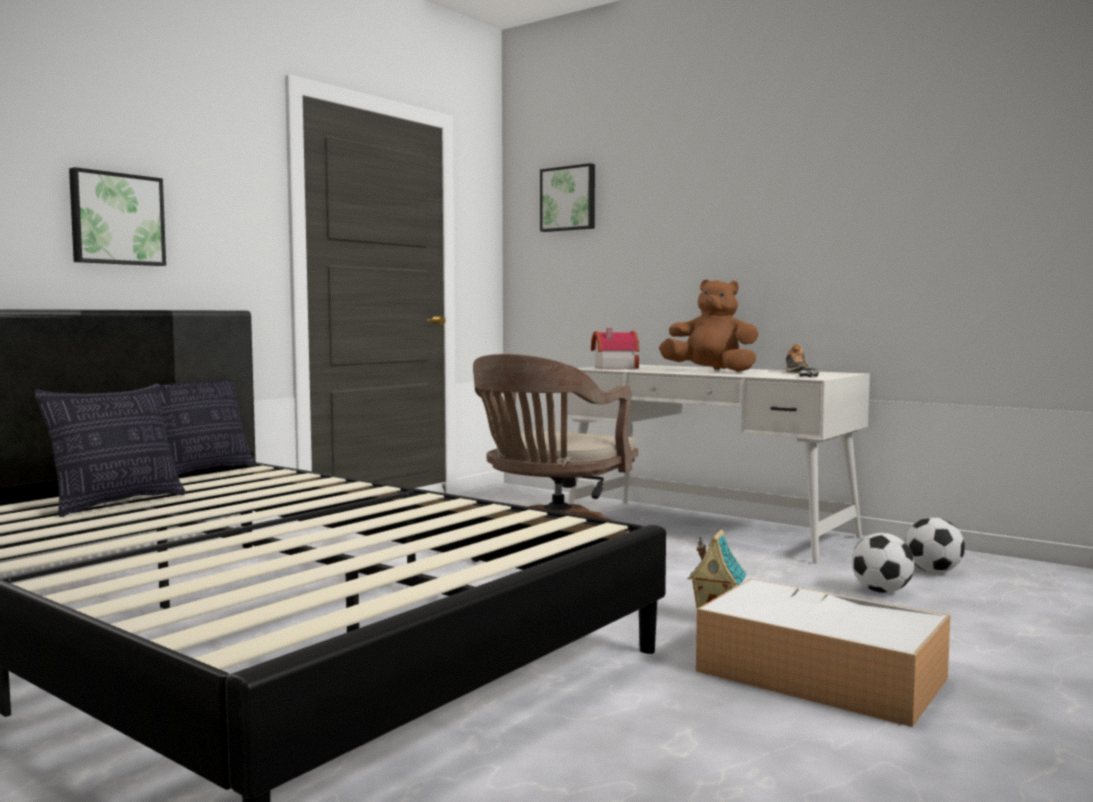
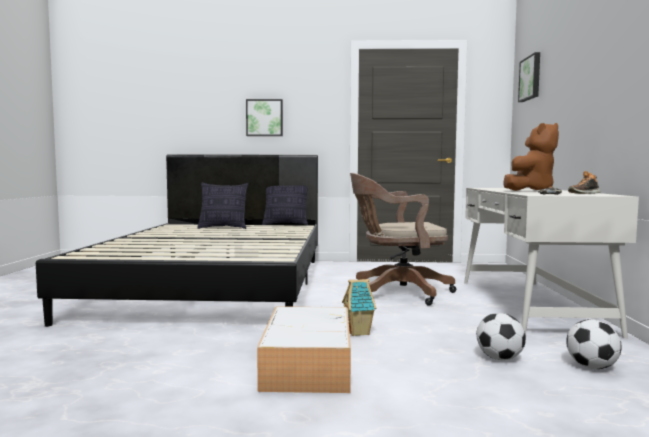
camera: 55 degrees right, 0 degrees up
toy house [591,328,639,370] -> none
brown plush toy [659,279,759,372] -> brown plush toy turned 60 degrees clockwise [503,123,559,191]

